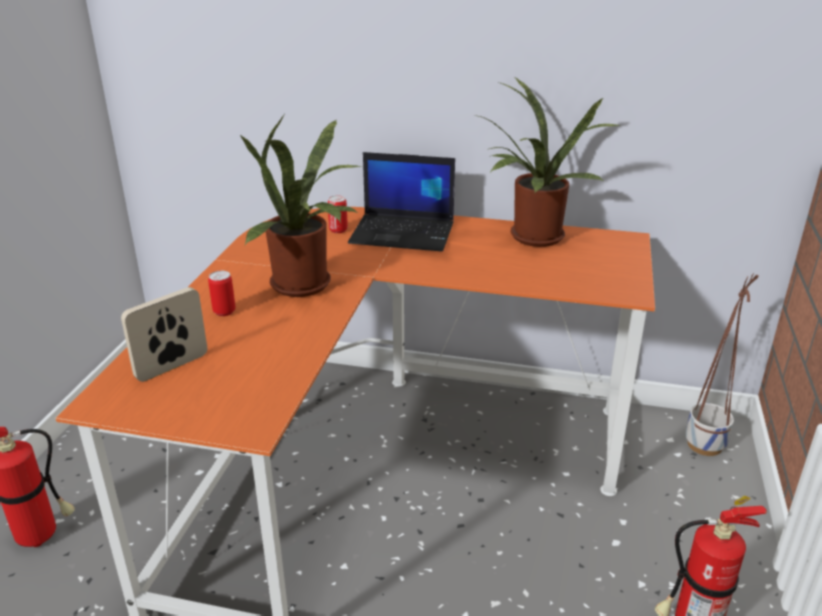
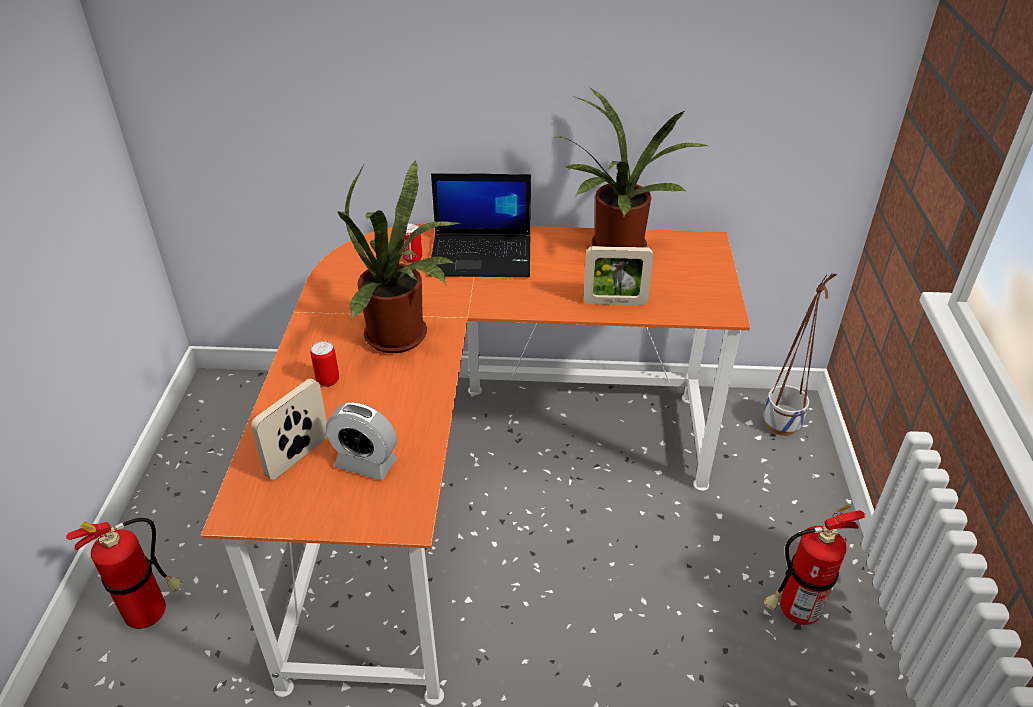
camera: 10 degrees left, 10 degrees up
none -> alarm clock [326,402,397,480]
none -> picture frame [584,246,653,305]

